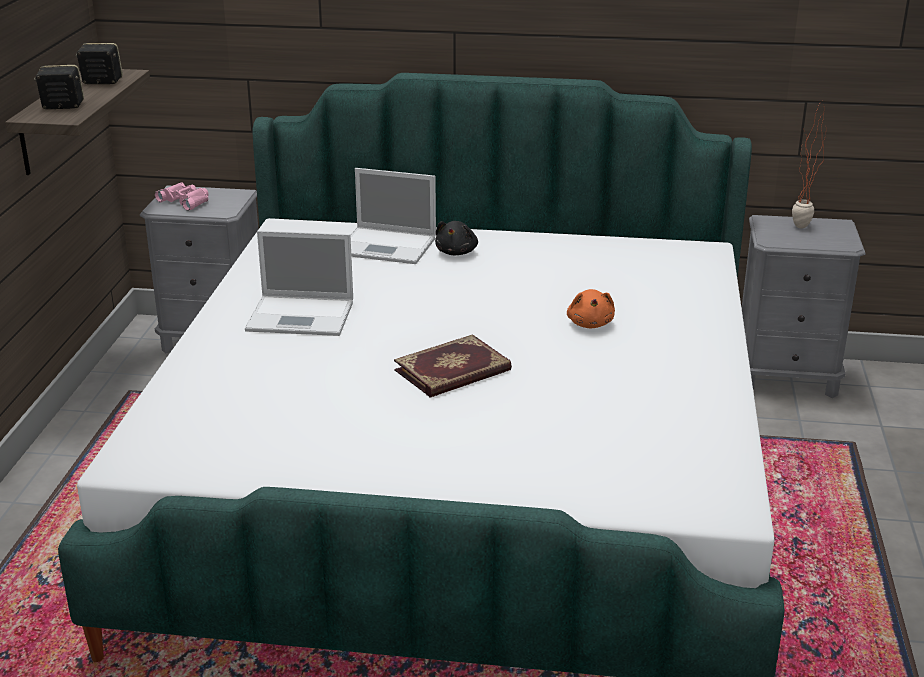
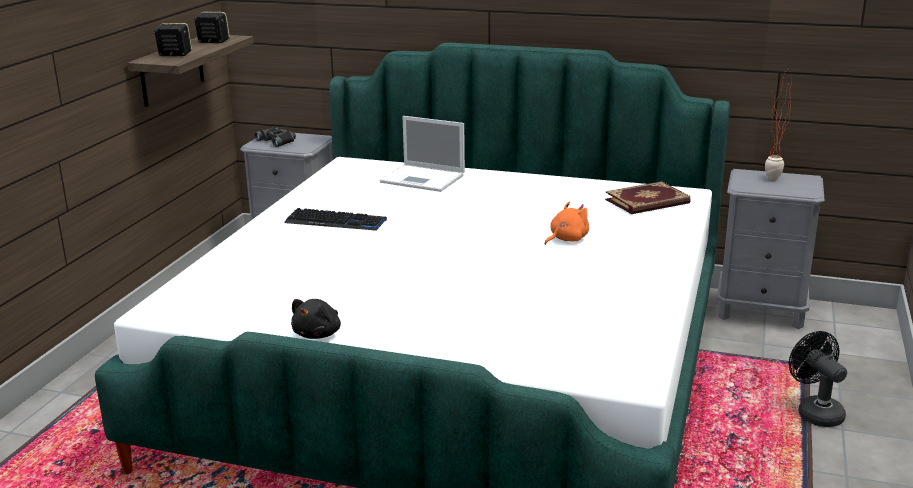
camera: 10 degrees right, 5 degrees down
pink binoculars [155,182,209,211] -> black binoculars [254,127,296,147]
laptop [245,230,353,336] -> keyboard [284,208,387,231]
book [394,334,512,397] -> book moved to [605,181,691,214]
black plush toy [435,221,478,255] -> black plush toy moved to [291,299,341,339]
orange plush toy [567,289,615,328] -> orange plush toy turned 135 degrees counterclockwise [545,202,589,245]
none -> black fan [789,331,847,427]

